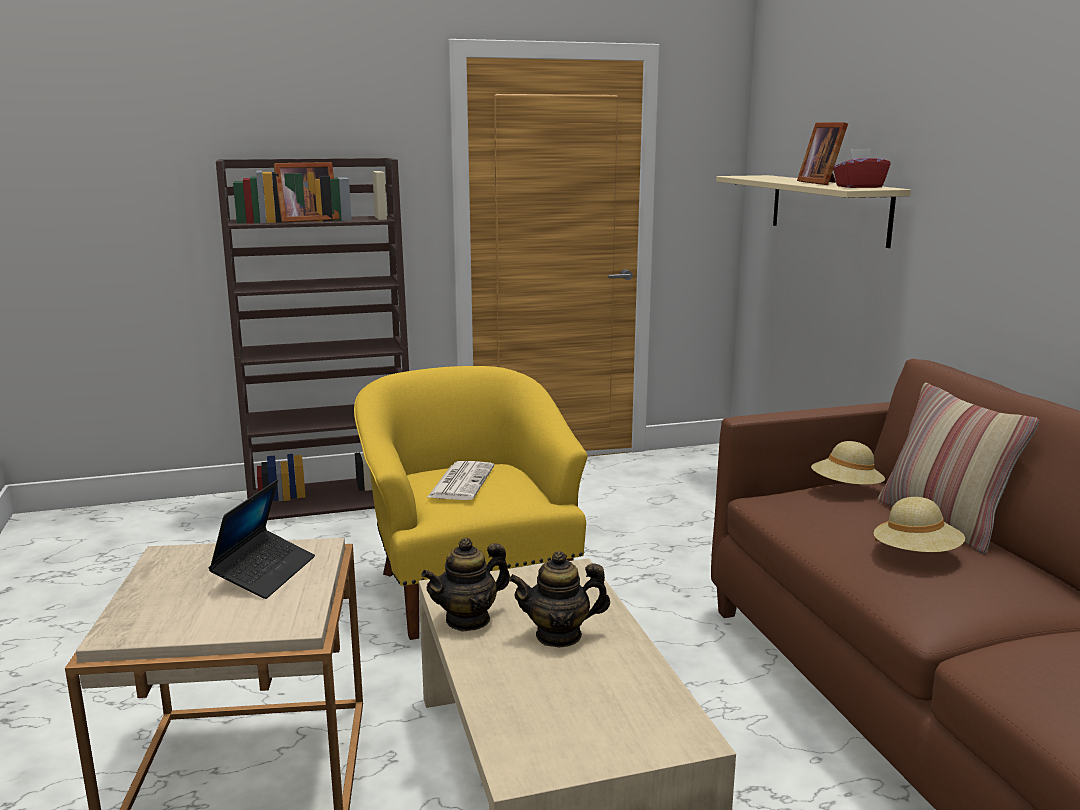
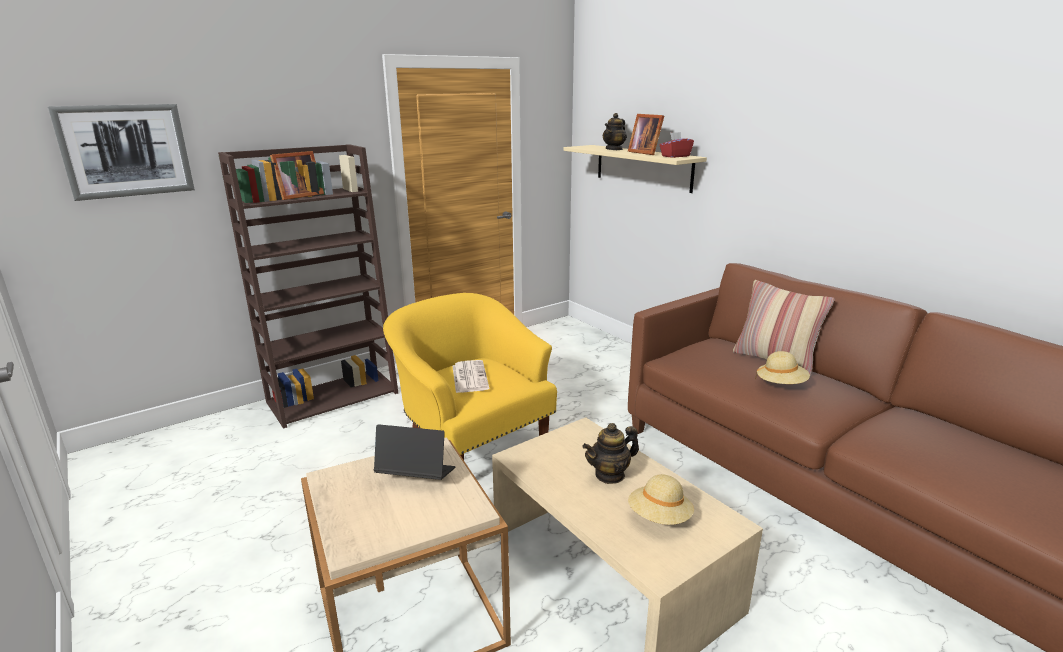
camera: 20 degrees left, 5 degrees up
laptop [209,480,315,599] -> laptop turned 75 degrees counterclockwise [374,424,456,480]
teapot [421,538,510,631] -> teapot moved to [603,113,627,150]
beige hat [811,441,885,485] -> beige hat moved to [628,474,694,525]
none -> picture [48,104,195,201]

